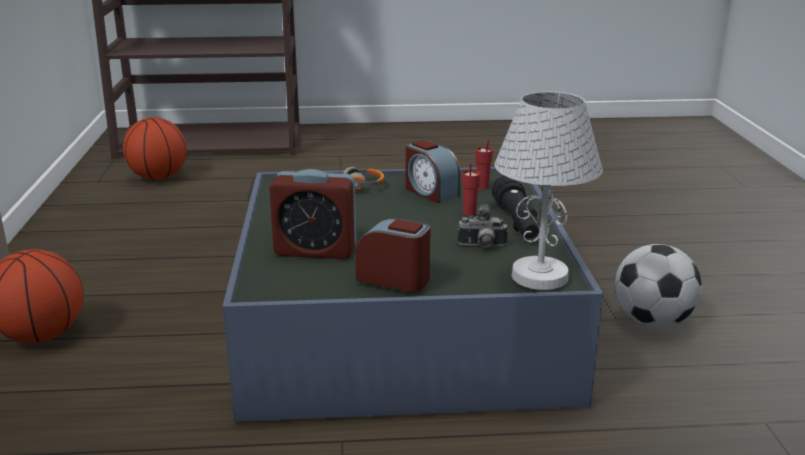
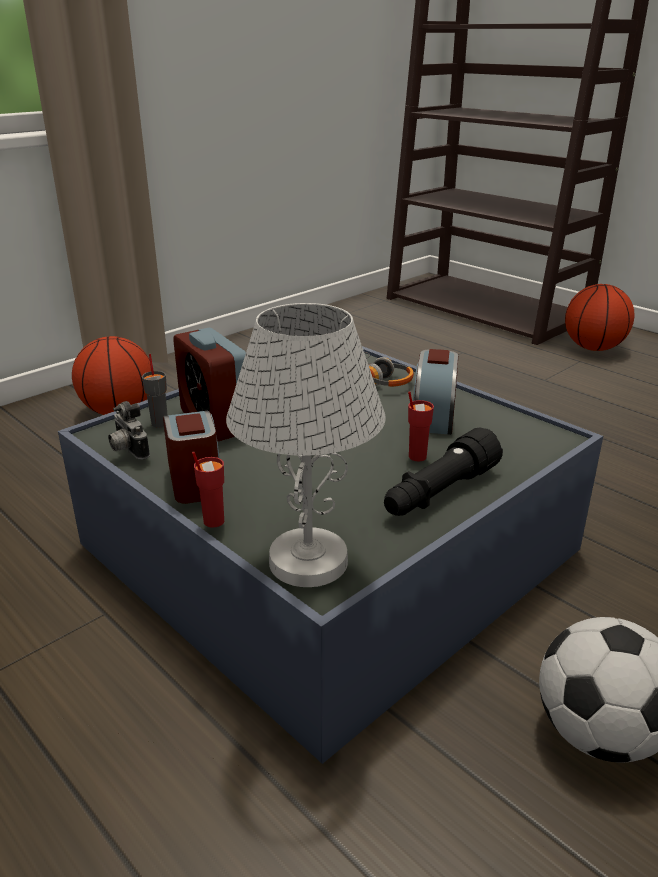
camera: 50 degrees right, 5 degrees up
basketball [123,117,187,180] -> basketball moved to [565,284,634,351]
camera [458,204,508,247] -> camera moved to [108,401,150,460]
red cup [476,140,493,190] -> red cup moved to [192,452,224,528]
none -> grey cup [142,354,168,428]

